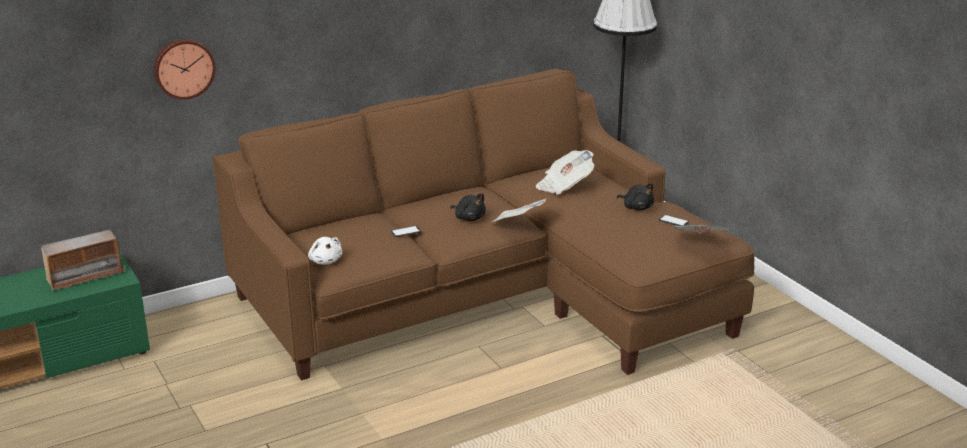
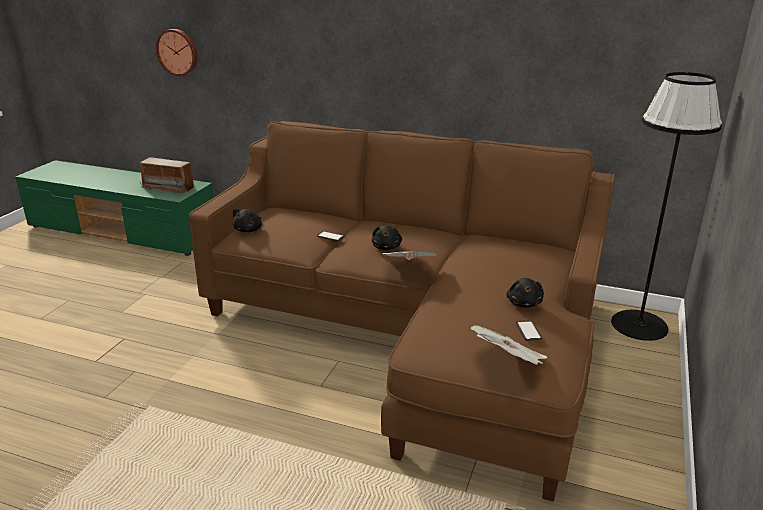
camera: 50 degrees right, 0 degrees up
wall clock [154,39,216,100] -> wall clock moved to [156,29,197,76]
white plush toy [308,237,342,265] -> black plush toy [233,209,262,232]
newspaper [536,150,594,195] -> none

